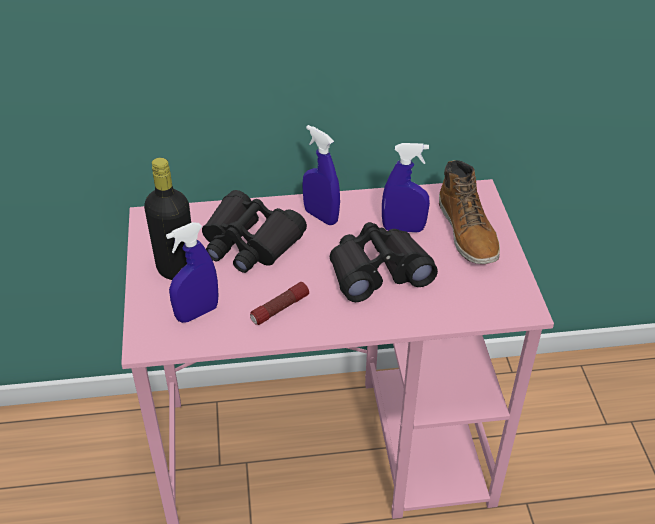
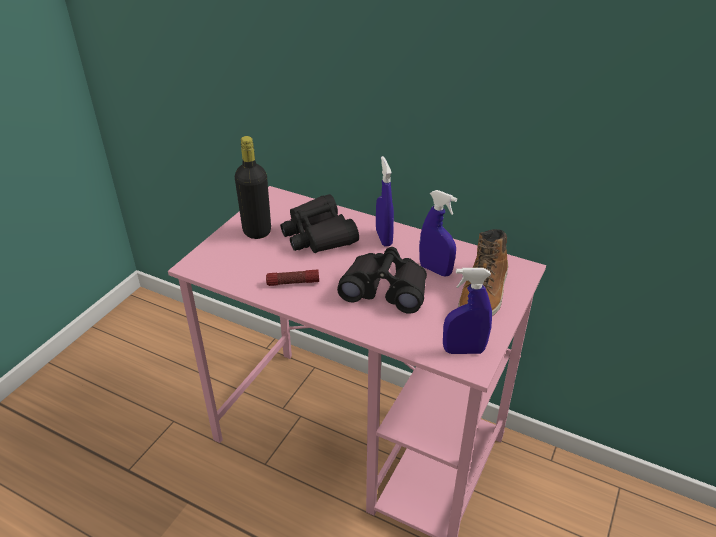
camera: 35 degrees right, 5 degrees down
blue spray bottle [166,222,218,323] -> blue spray bottle moved to [443,268,492,354]

